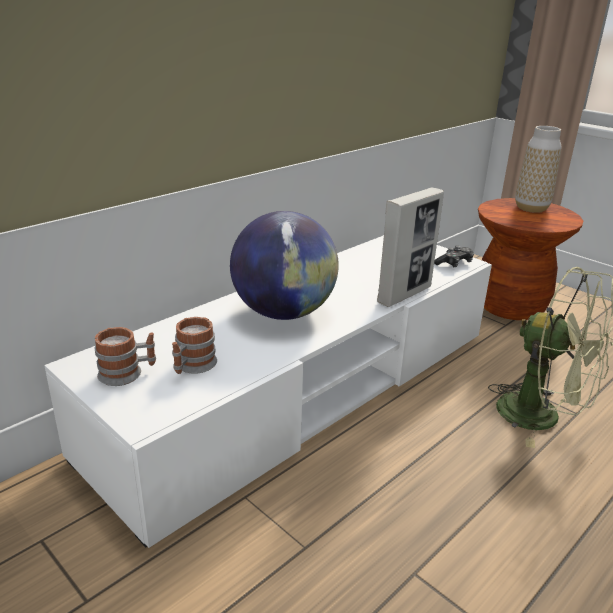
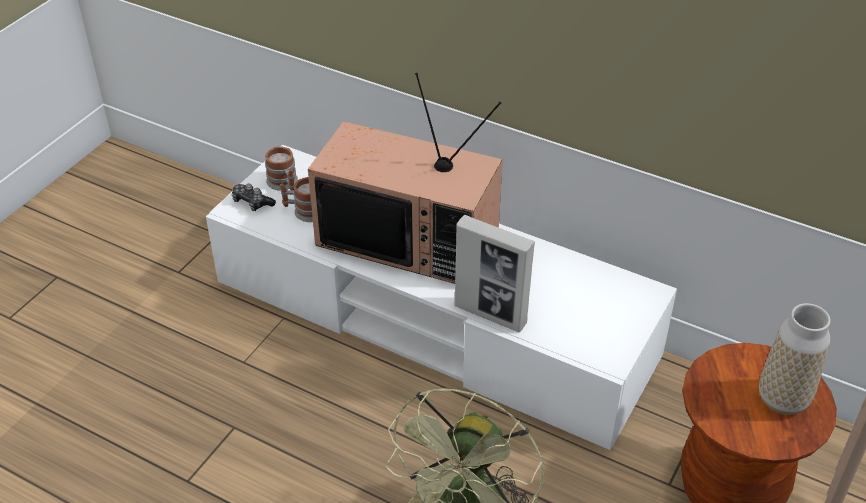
camera: 75 degrees right, 15 degrees up
globe [230,211,339,320] -> television [308,73,502,284]
game controller [434,245,474,267] -> game controller moved to [232,183,276,211]

